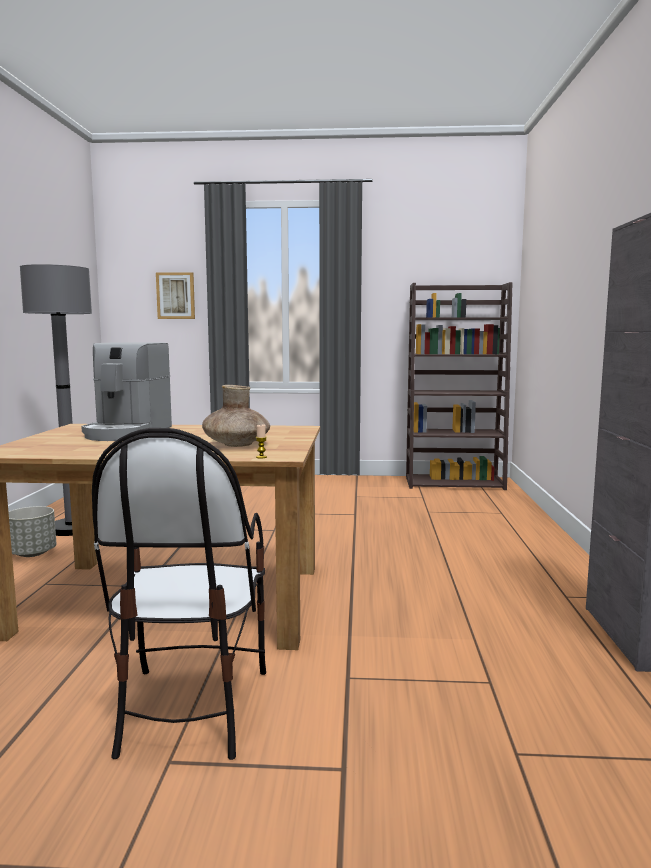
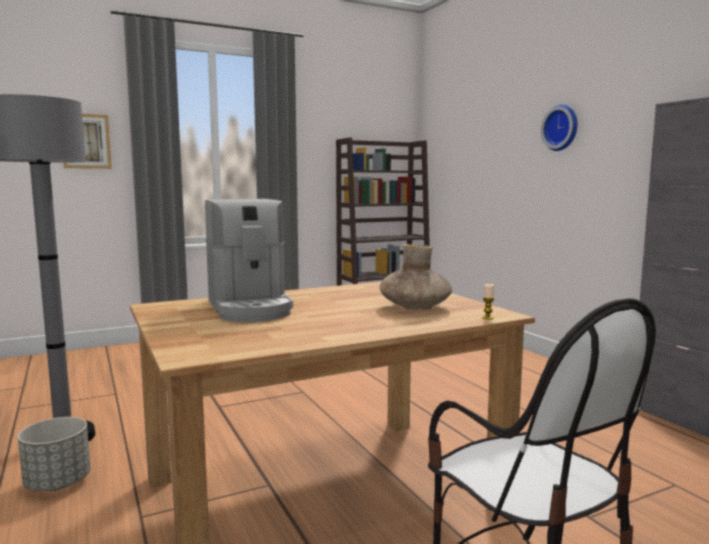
camera: 30 degrees left, 0 degrees up
none -> wall clock [541,104,577,151]

